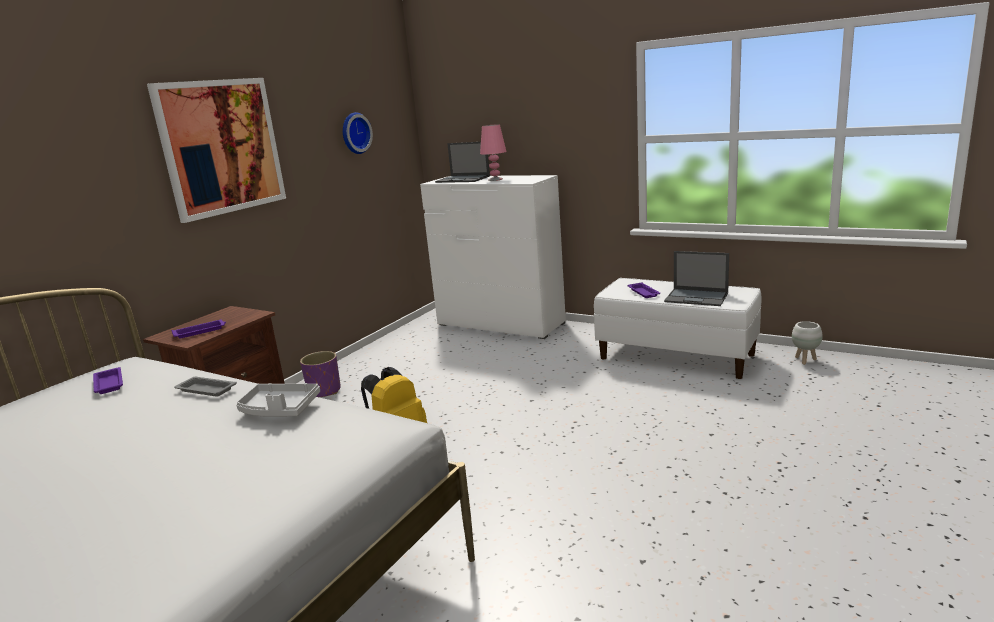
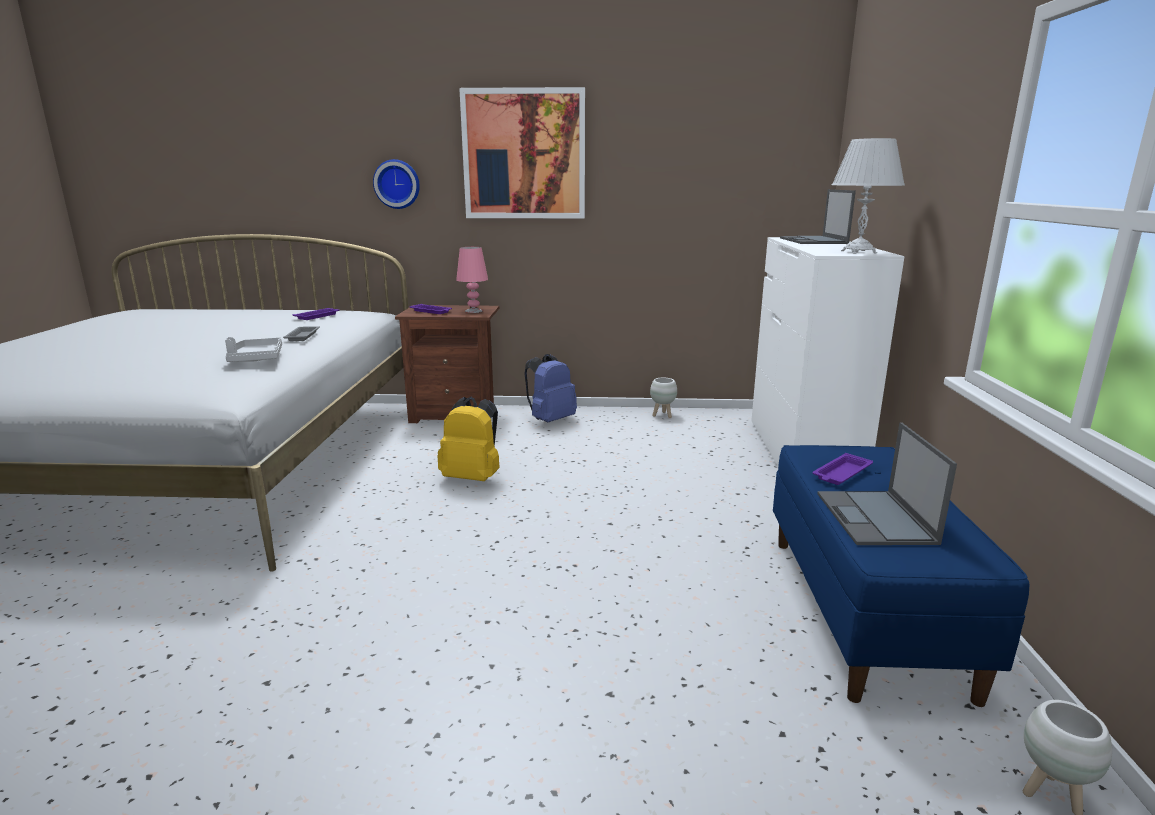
camera: 60 degrees right, 0 degrees up
purple planter [300,351,341,397] -> blue backpack [524,354,577,422]
wall clock [343,112,373,154] -> wall clock moved to [373,159,420,209]
pink table lamp [480,124,507,181] -> pink table lamp moved to [456,247,488,313]
white bench [594,278,762,379] -> blue bench [773,445,1029,707]
none -> white planter [650,378,677,418]
none -> white table lamp [832,138,905,254]

